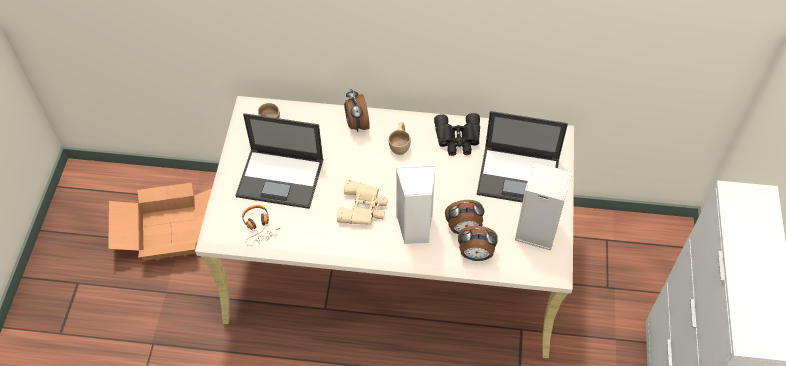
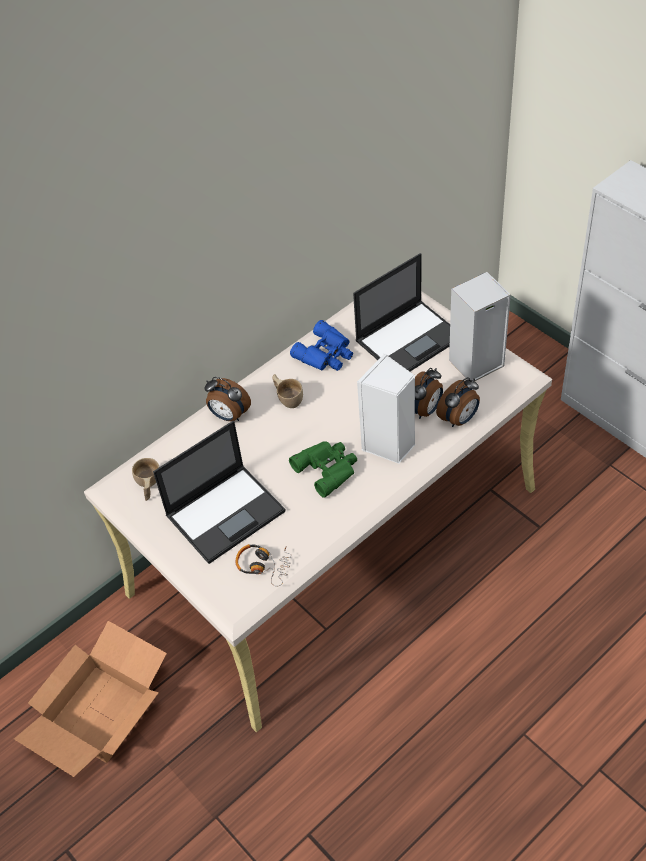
camera: 45 degrees left, 5 degrees down
beige binoculars [337,180,388,225] -> green binoculars [289,441,357,498]
black binoculars [434,113,480,156] -> blue binoculars [290,320,353,371]

